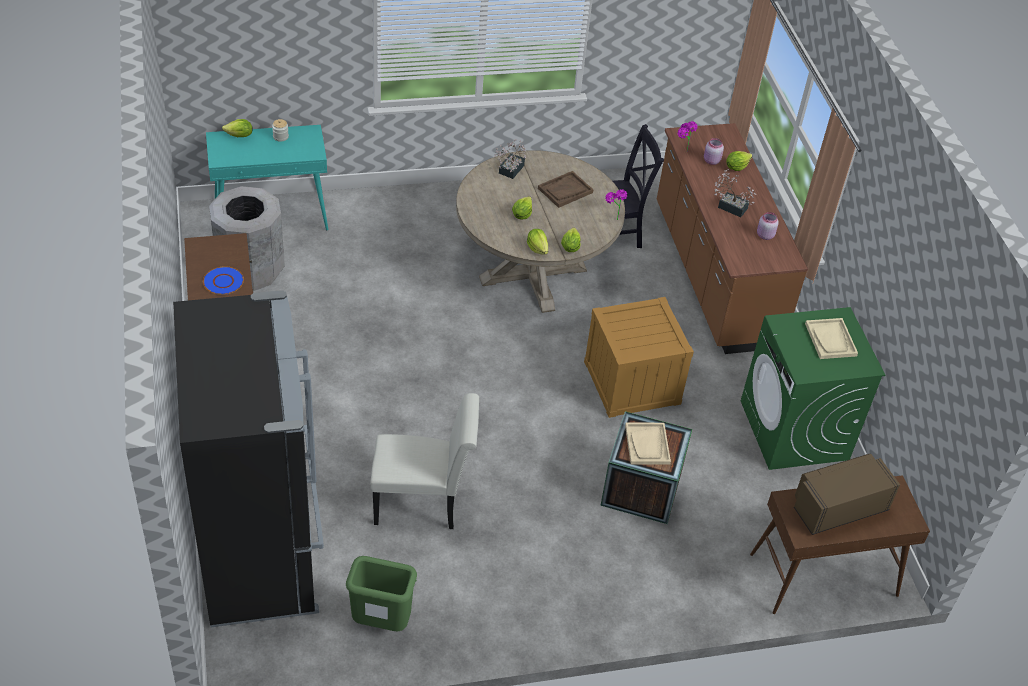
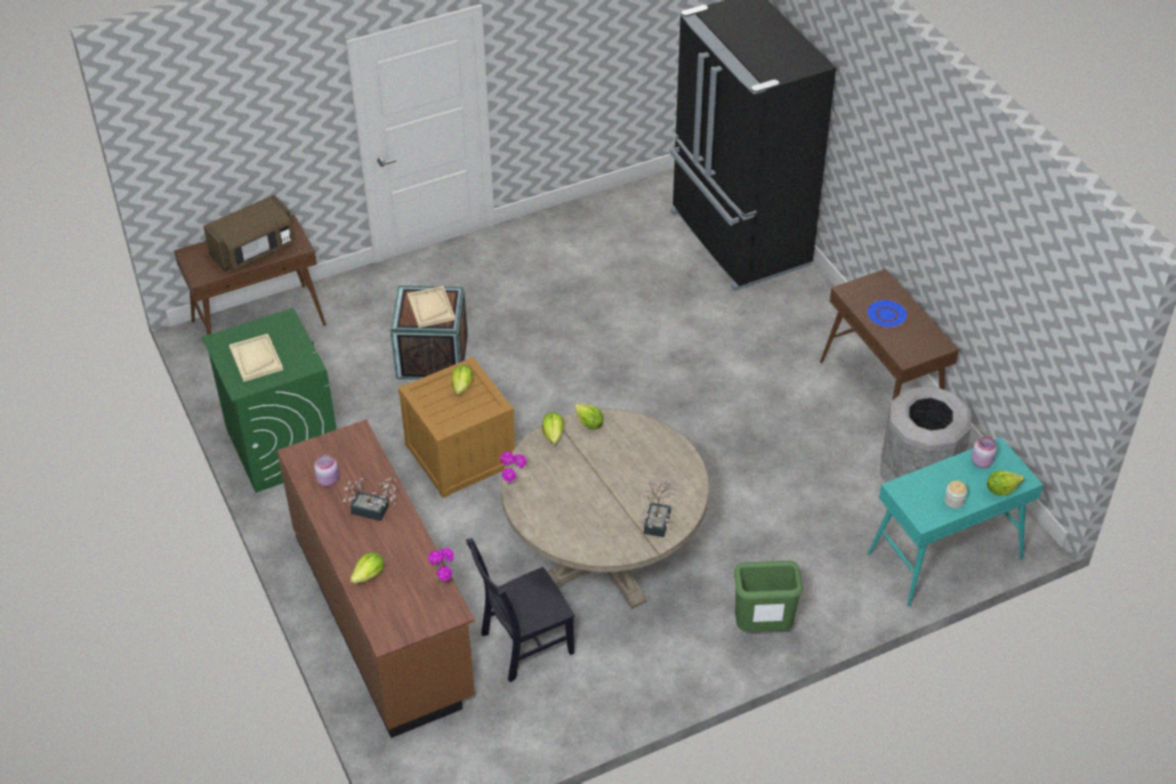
camera: 170 degrees right, 0 degrees up
green trash can [346,556,417,631] -> green trash can moved to [734,561,803,632]
white chair [370,393,479,529] -> none
lettuce [512,196,532,219] -> lettuce moved to [452,365,473,395]
brown tray [538,171,593,208] -> none
pink jar [704,138,724,165] -> pink jar moved to [972,436,997,468]

